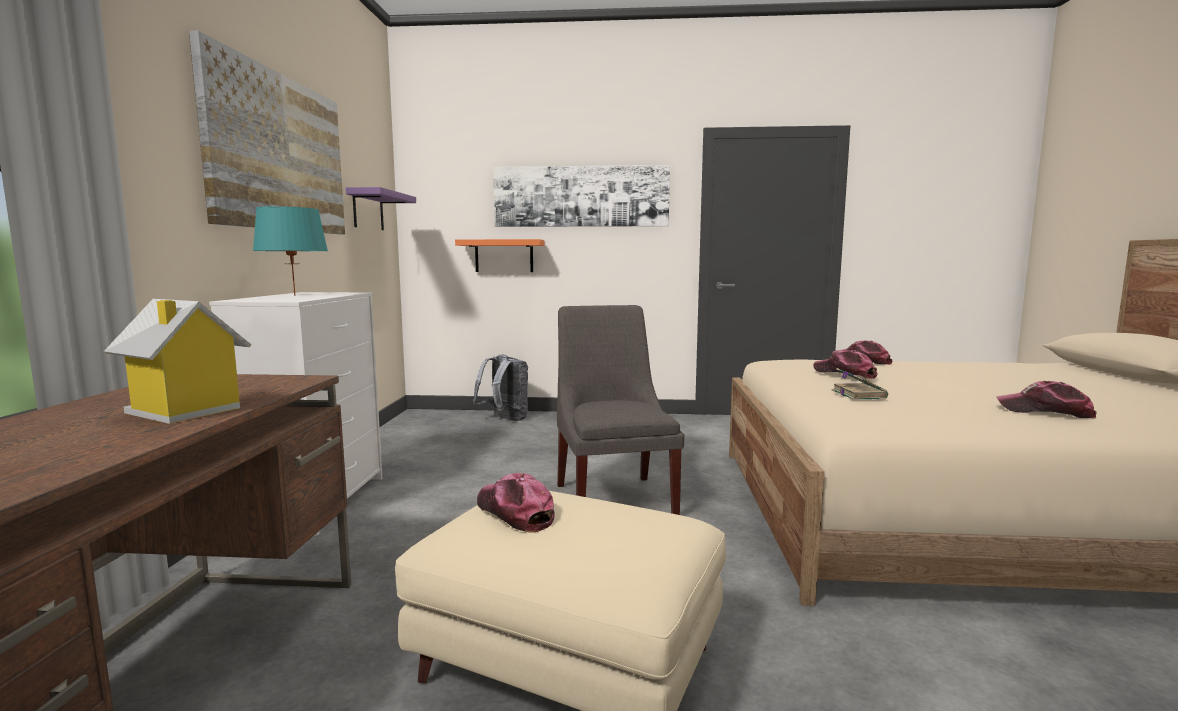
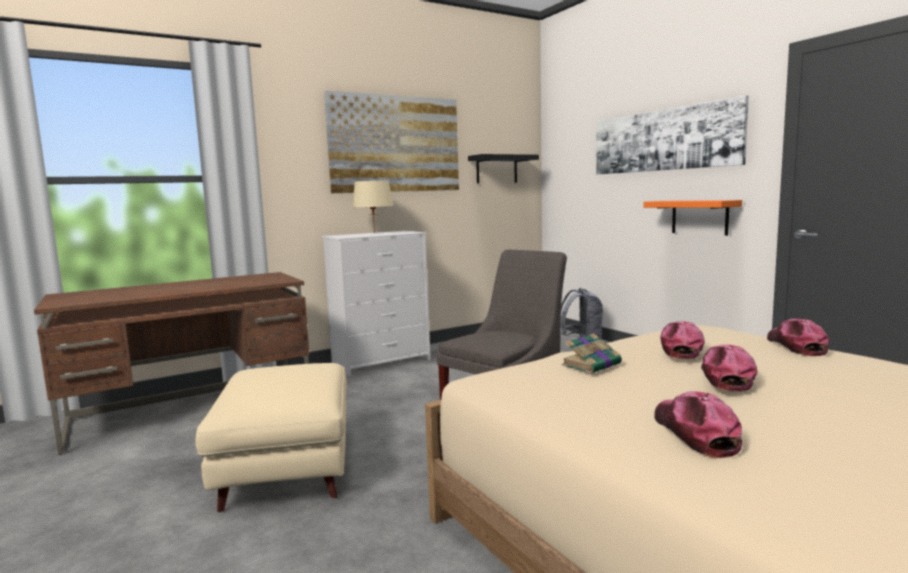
camera: 55 degrees right, 0 degrees up
toy house [104,299,251,424] -> none
turquoise table lamp [253,206,328,296] -> beige table lamp [353,181,394,234]
purple shelf [346,187,416,230] -> black shelf [468,154,539,183]
orange shelf [455,239,545,272] -> orange shelf moved to [643,200,742,236]
cap [477,473,555,533] -> cap moved to [701,344,757,391]

